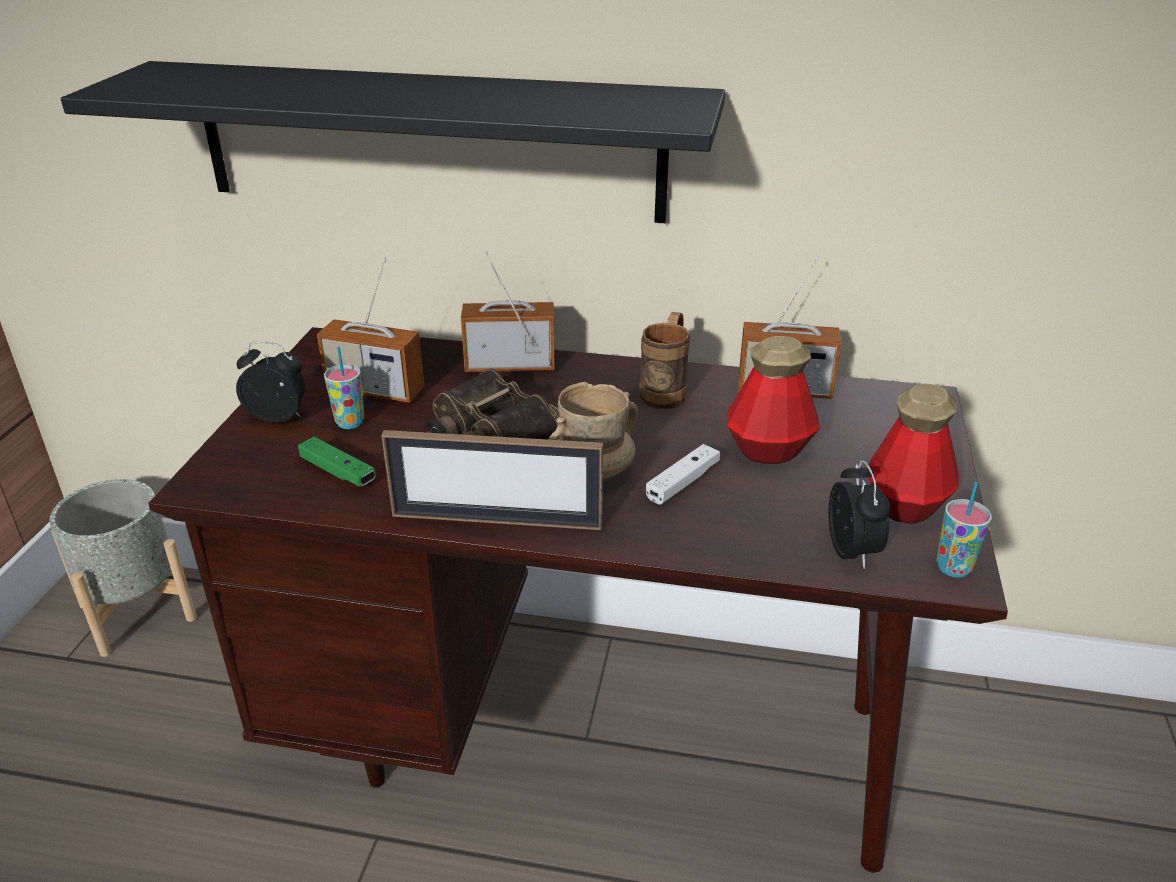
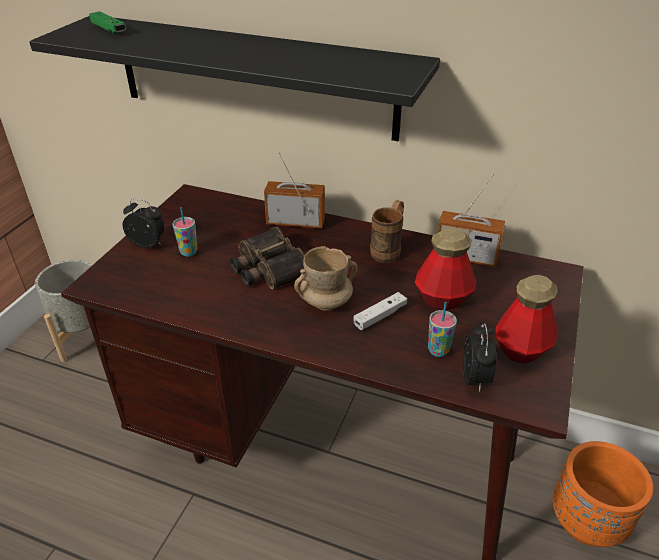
camera: 10 degrees right, 5 degrees up
green game controller [298,437,376,487] -> green game controller moved to [89,11,126,33]
radio [317,258,424,403] -> none
picture frame [381,430,603,530] -> none
cup [937,482,992,578] -> cup moved to [428,302,457,357]
none -> orange planter [552,441,653,547]

